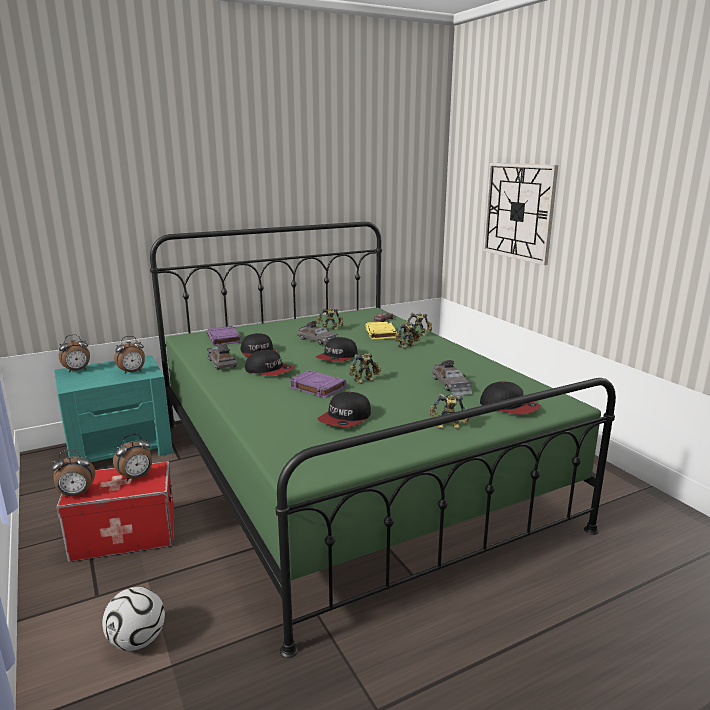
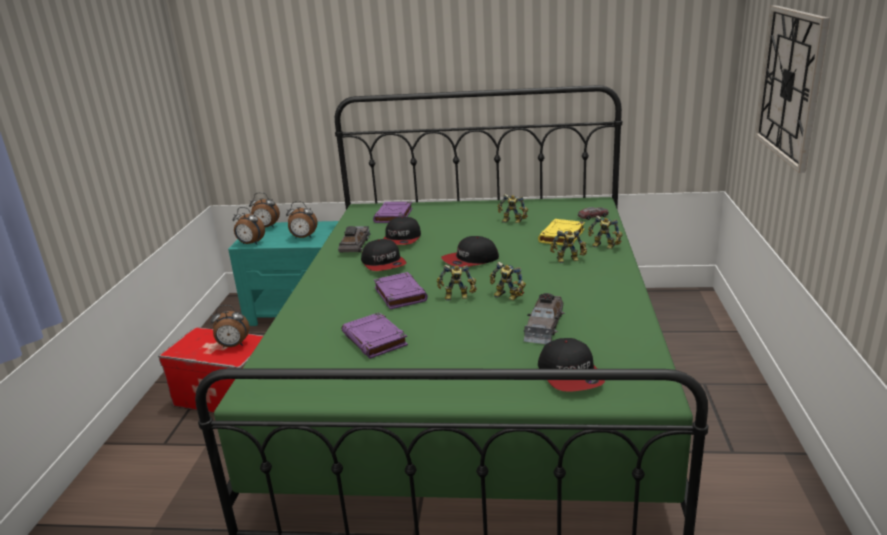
camera: 35 degrees right, 5 degrees up
alarm clock [51,450,95,497] -> alarm clock moved to [233,207,265,244]
football [102,587,165,651] -> none
grey toy car [297,321,338,345] -> none
cap [318,392,371,427] -> purple book [342,312,408,359]
toy robot [430,394,469,429] -> toy robot moved to [490,262,526,300]

